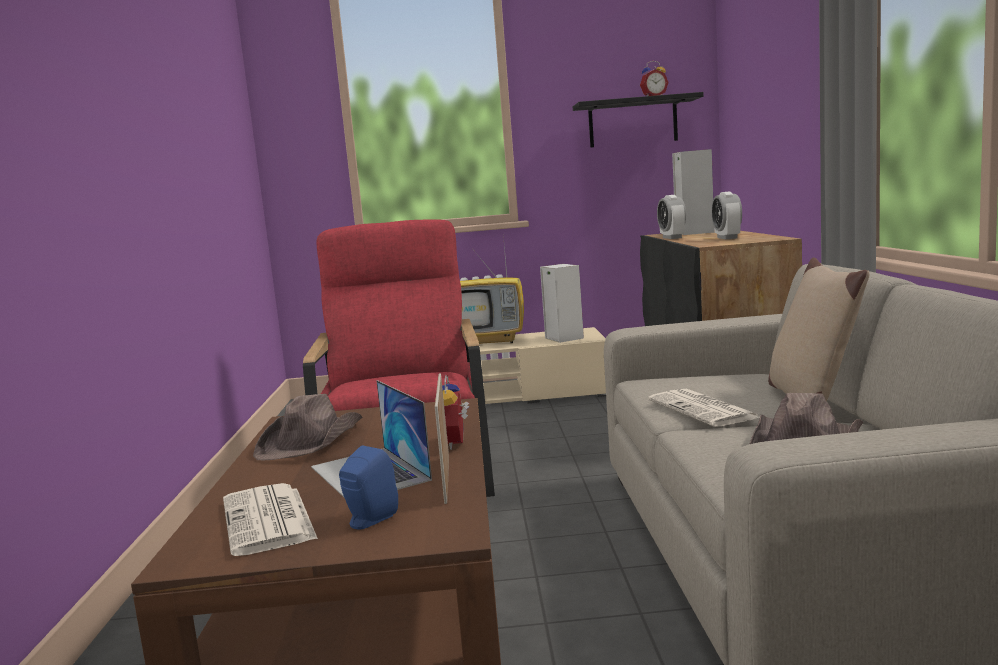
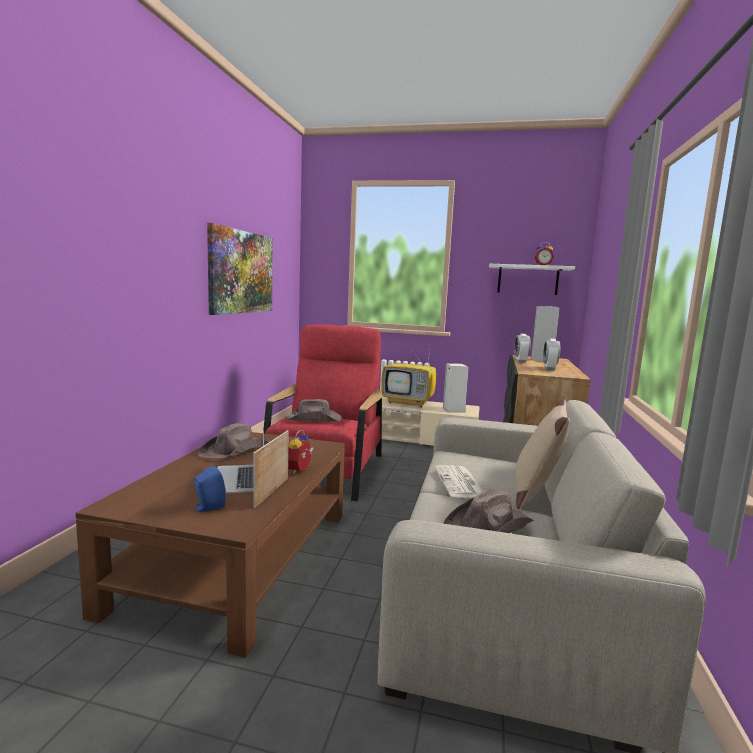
camera: 15 degrees right, 0 degrees up
newspaper [223,483,318,556] -> none
black shelf [573,92,704,148] -> white shelf [489,264,575,295]
none -> picture [207,223,273,315]
none -> brown hat [285,399,342,422]

